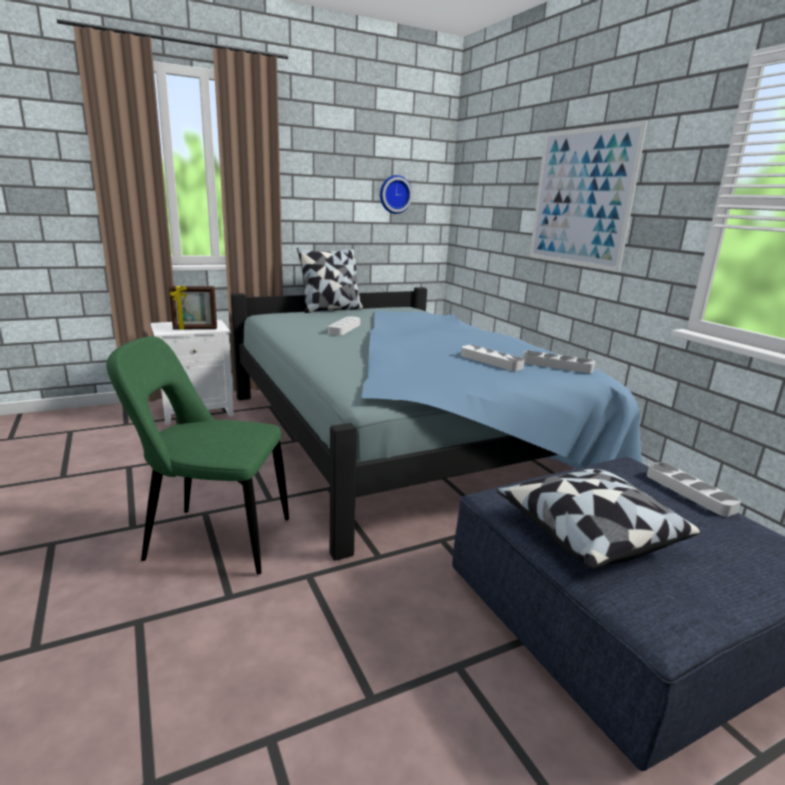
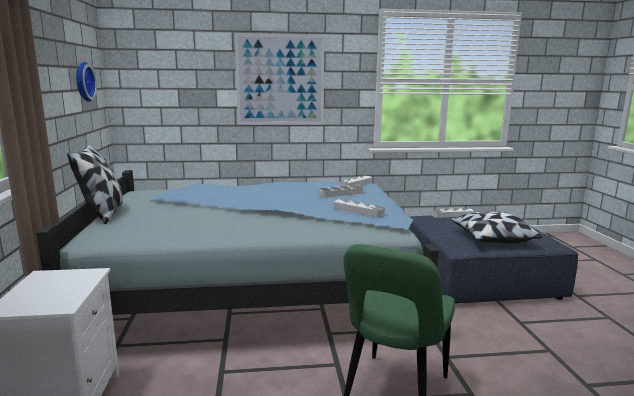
camera: 70 degrees left, 5 degrees down
picture frame [169,285,217,330] -> none
grey tray [328,316,360,336] -> grey tray moved to [334,199,385,217]

